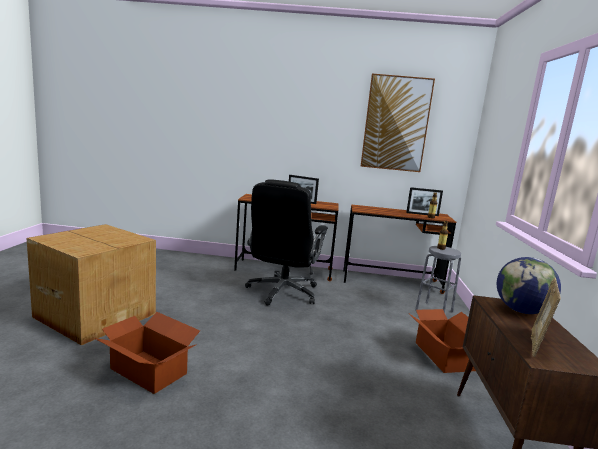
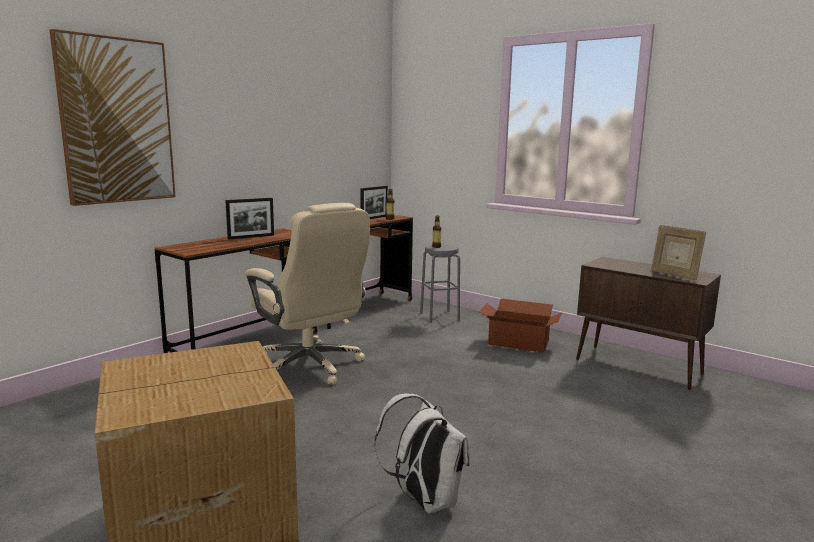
camera: 55 degrees left, 0 degrees up
cardboard box [94,312,200,394] -> white backpack [374,393,470,513]
black office chair [245,179,328,306] -> beige office chair [245,203,370,385]
picture [361,74,435,172] -> picture moved to [50,29,176,206]
globe [497,257,561,314] -> none

